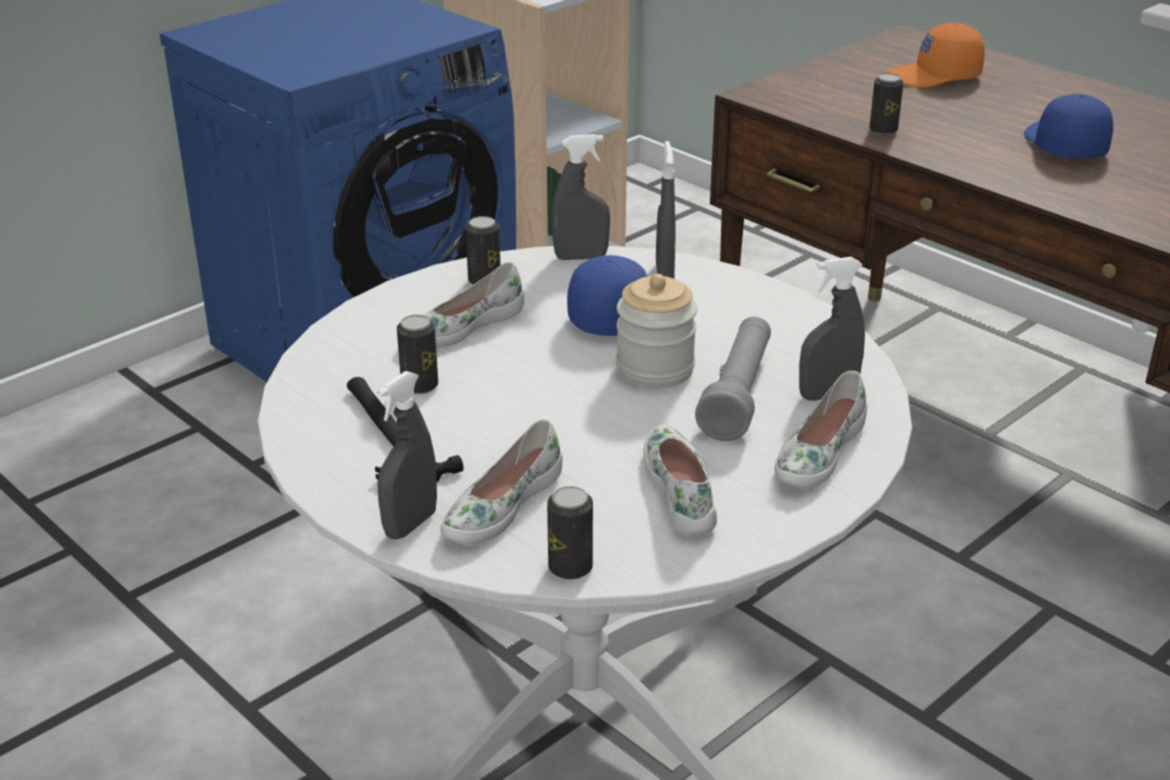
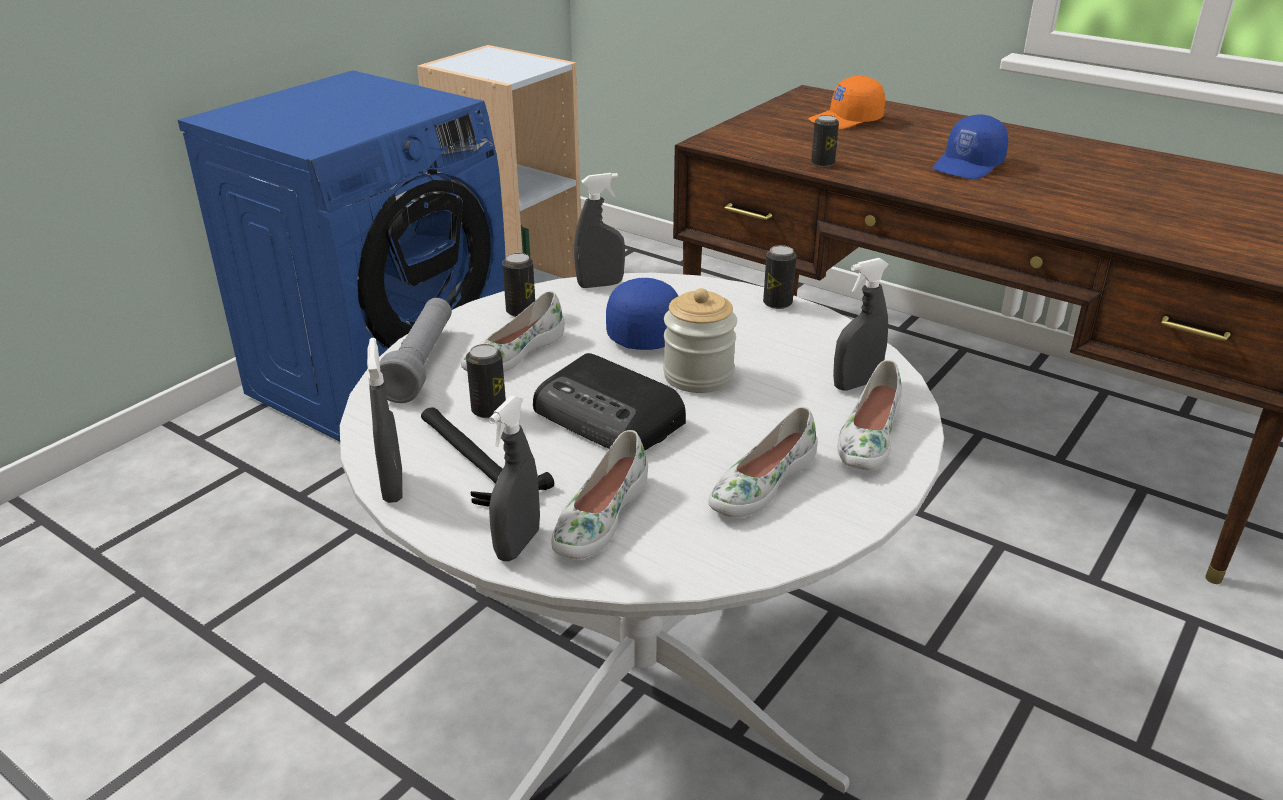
camera: 10 degrees left, 0 degrees up
can [547,486,593,580] -> can moved to [763,245,797,309]
white shoe [643,424,717,535] -> white shoe turned 120 degrees counterclockwise [709,407,818,518]
grey spray bottle [656,141,676,279] -> grey spray bottle moved to [367,338,403,503]
grey flashlight [695,317,771,441] -> grey flashlight moved to [379,298,452,403]
blue cap [1024,94,1113,158] -> blue cap turned 120 degrees counterclockwise [932,115,1008,179]
none -> radio [533,353,686,451]

